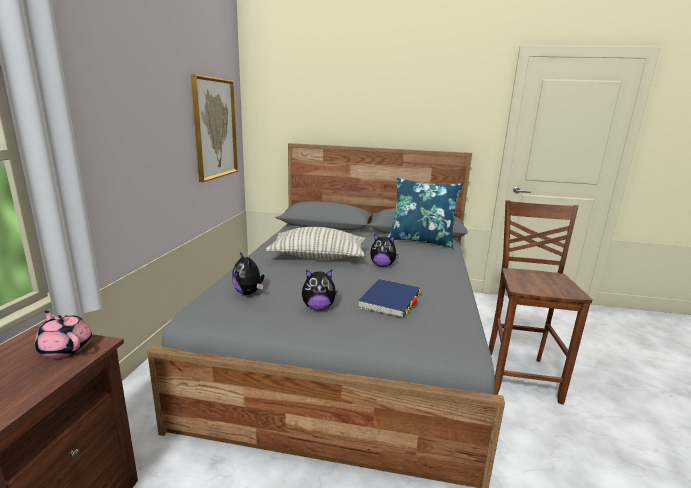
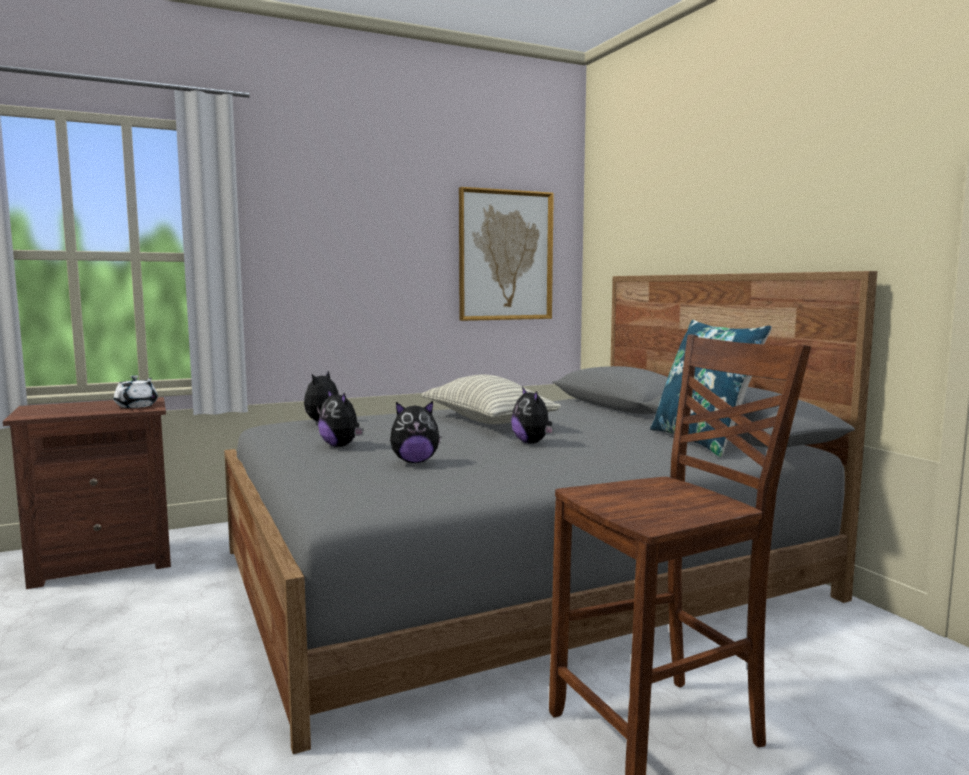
camera: 55 degrees right, 10 degrees down
pink teapot [35,311,92,358] -> white teapot [114,375,158,408]
blue book [358,279,421,317] -> plush toy [390,401,442,463]

